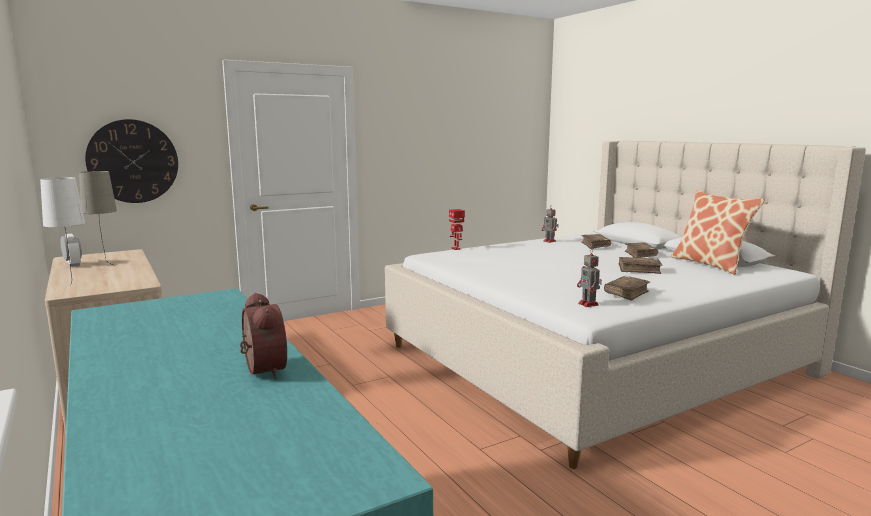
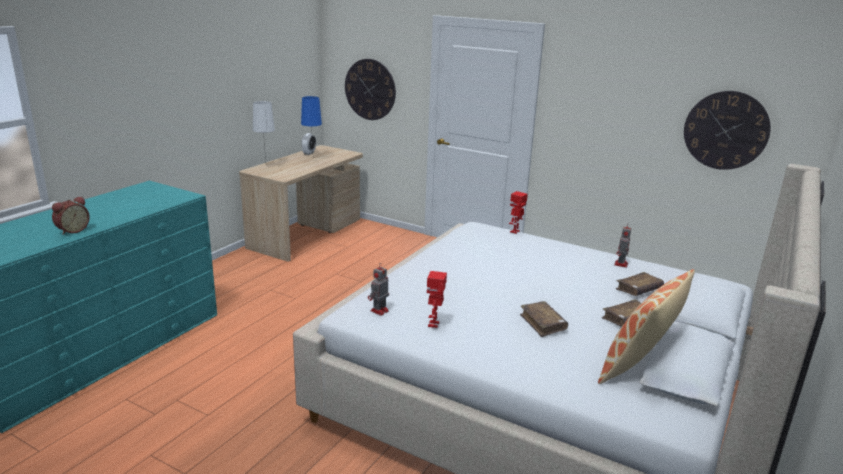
camera: 60 degrees right, 10 degrees up
beige table lamp [79,171,117,266] -> blue table lamp [301,96,322,160]
brown book [604,276,650,301] -> toy robot [427,271,447,328]
none -> wall clock [684,91,771,170]

